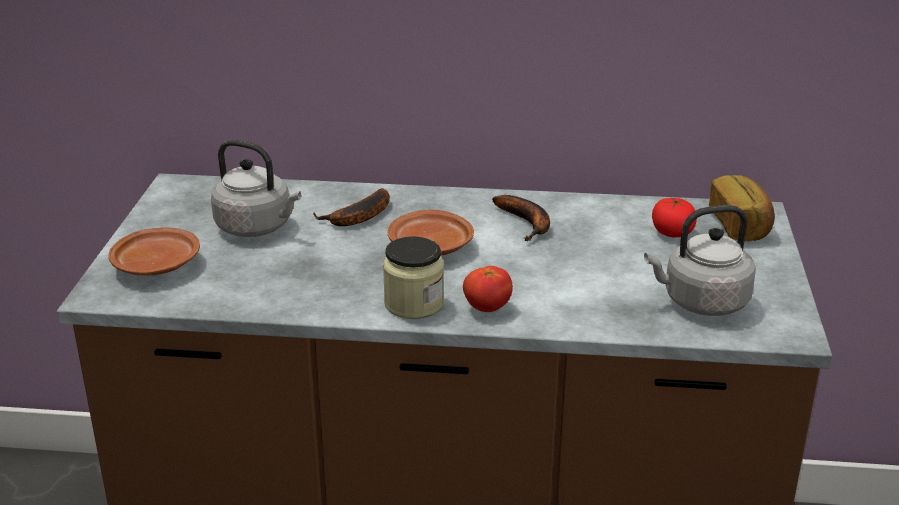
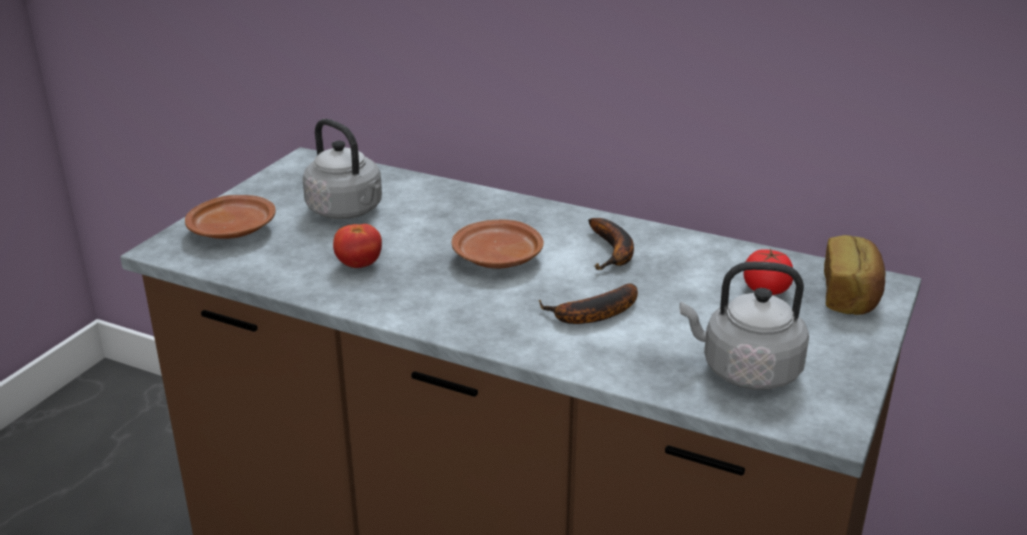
camera: 20 degrees right, 0 degrees up
banana [313,188,390,226] -> banana moved to [539,283,638,324]
jar [383,236,444,319] -> none
tomato [463,266,513,312] -> tomato moved to [333,224,382,268]

